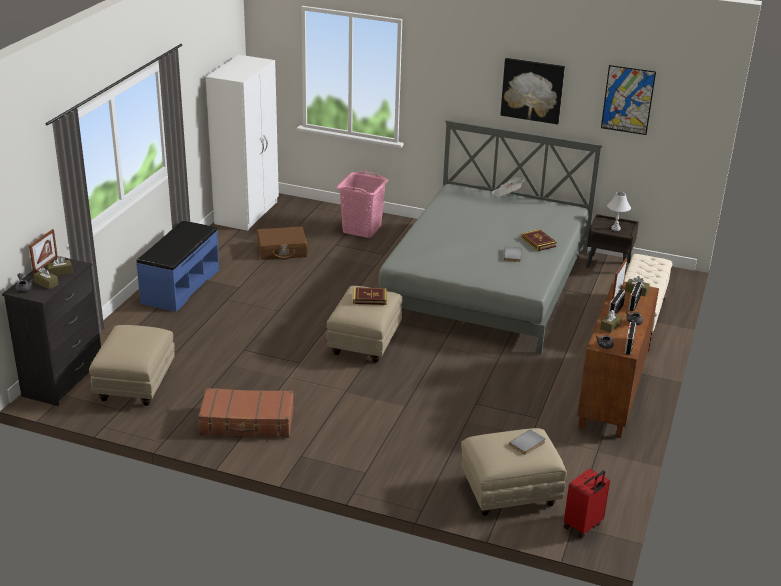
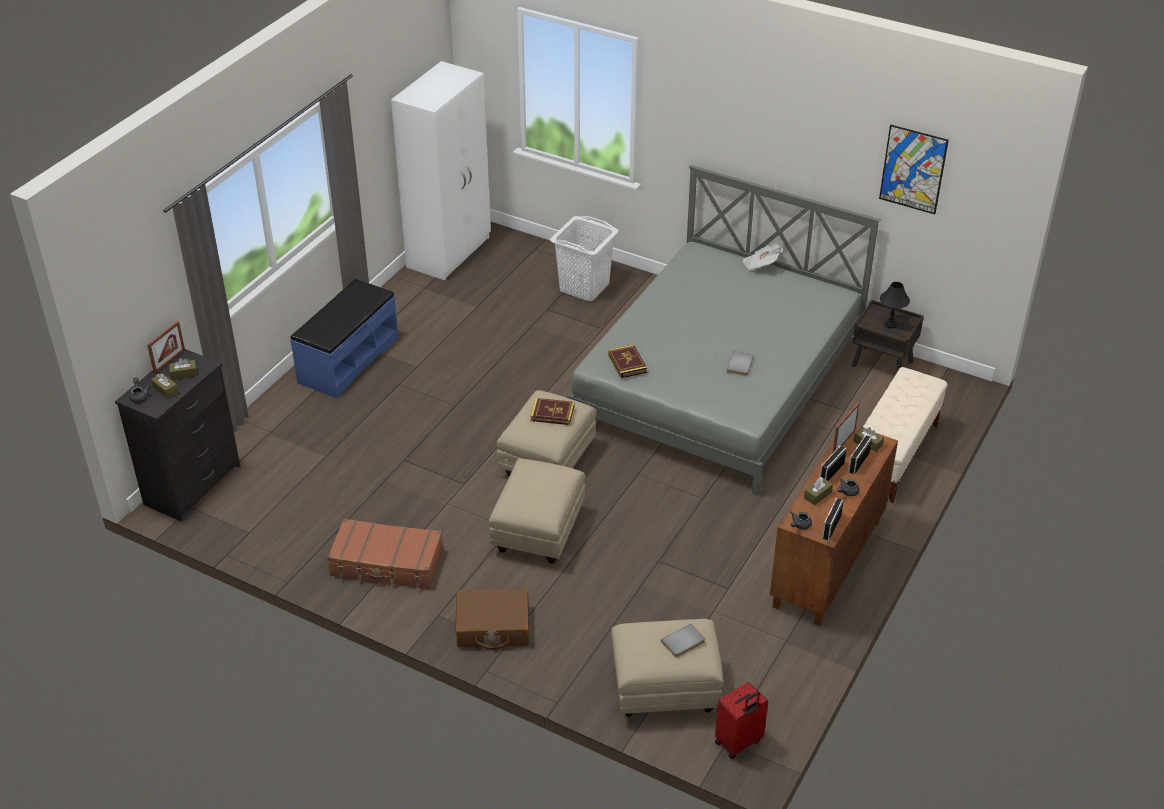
camera: 10 degrees right, 10 degrees up
beige ottoman [89,325,175,406] -> beige ottoman moved to [489,458,586,564]
brown suitcase [257,226,307,260] -> brown suitcase moved to [456,589,529,650]
pink laundry basket [336,171,389,238] -> white laundry basket [550,216,618,301]
picture [500,58,565,124] -> none
book [521,229,557,251] -> book moved to [608,345,647,378]
white table lamp [607,192,631,231] -> black table lamp [880,282,910,329]

